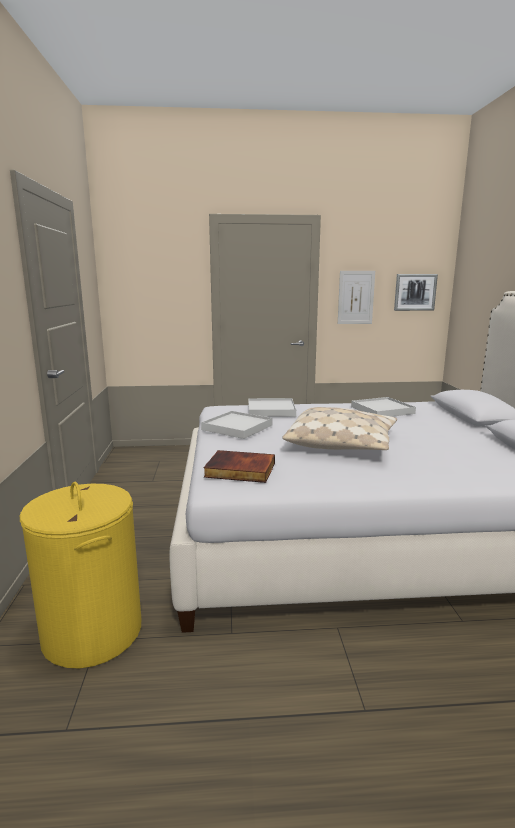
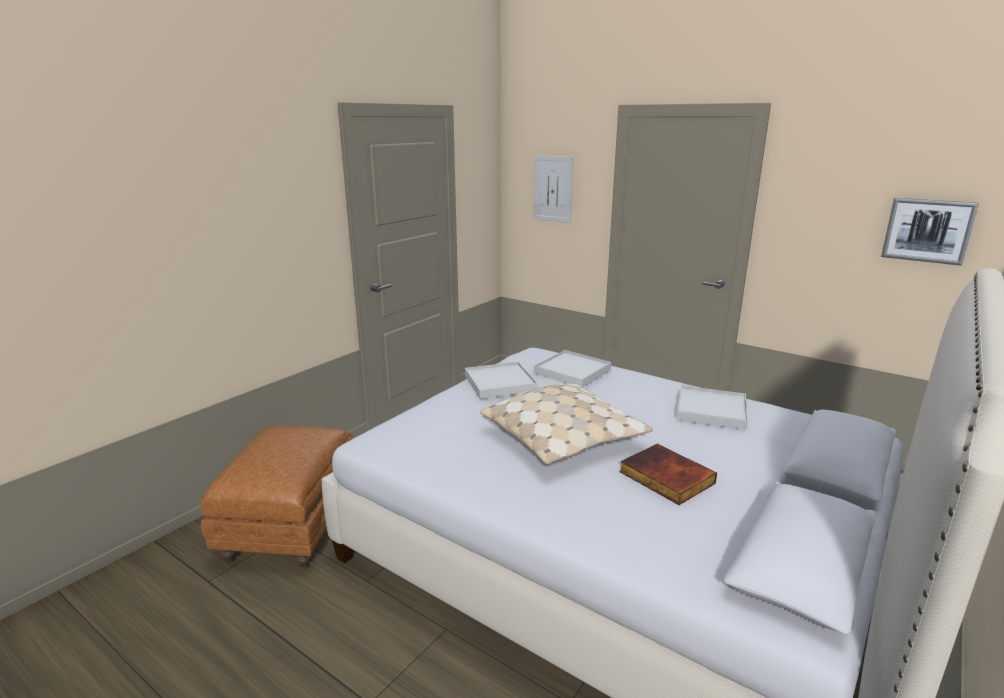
camera: 40 degrees right, 5 degrees up
yellow laundry basket [20,482,141,669] -> brown ottoman [200,426,354,568]
book [203,450,275,483] -> book moved to [619,444,717,505]
picture [338,271,375,324] -> picture moved to [534,155,573,223]

